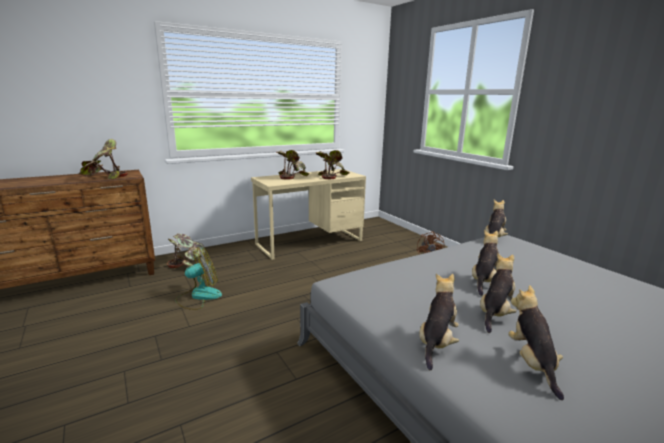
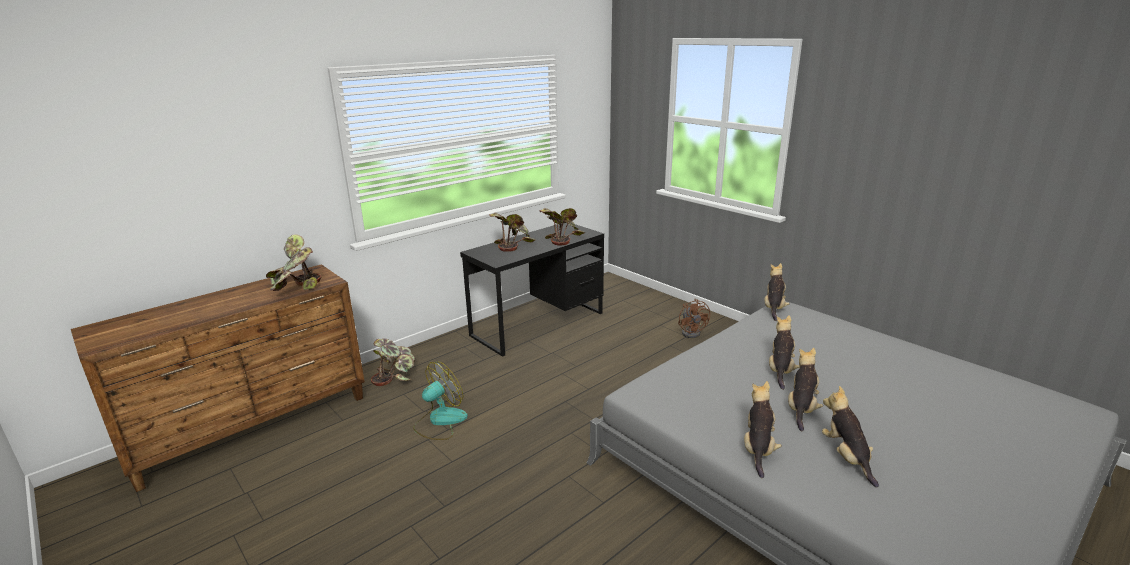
camera: 10 degrees left, 5 degrees up
beige desk [251,169,366,260] -> black desk [460,223,604,357]

